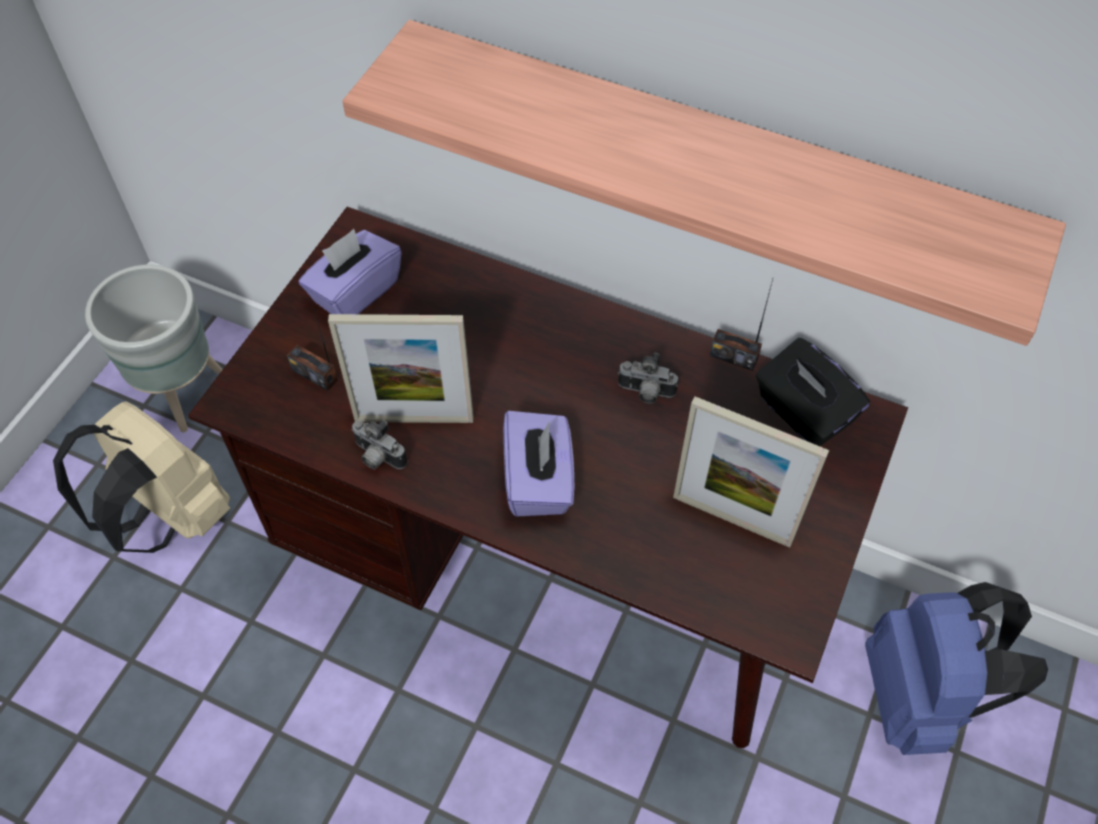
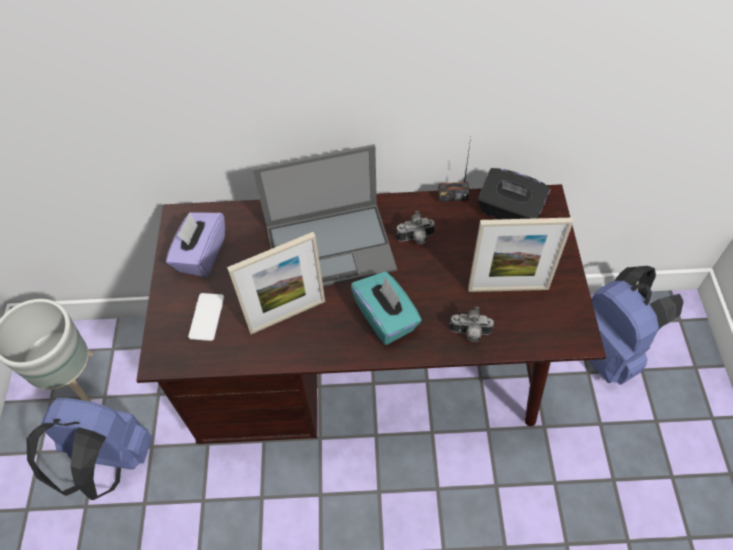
camera: 25 degrees left, 0 degrees up
beige backpack [53,401,231,553] -> blue backpack [26,398,153,500]
radio [287,299,338,391] -> phone [188,293,224,341]
shelf [342,20,1066,346] -> none
camera [351,420,407,470] -> camera moved to [450,307,494,342]
purple tissue box [503,411,574,516] -> turquoise tissue box [351,272,422,345]
none -> laptop [253,144,397,287]

